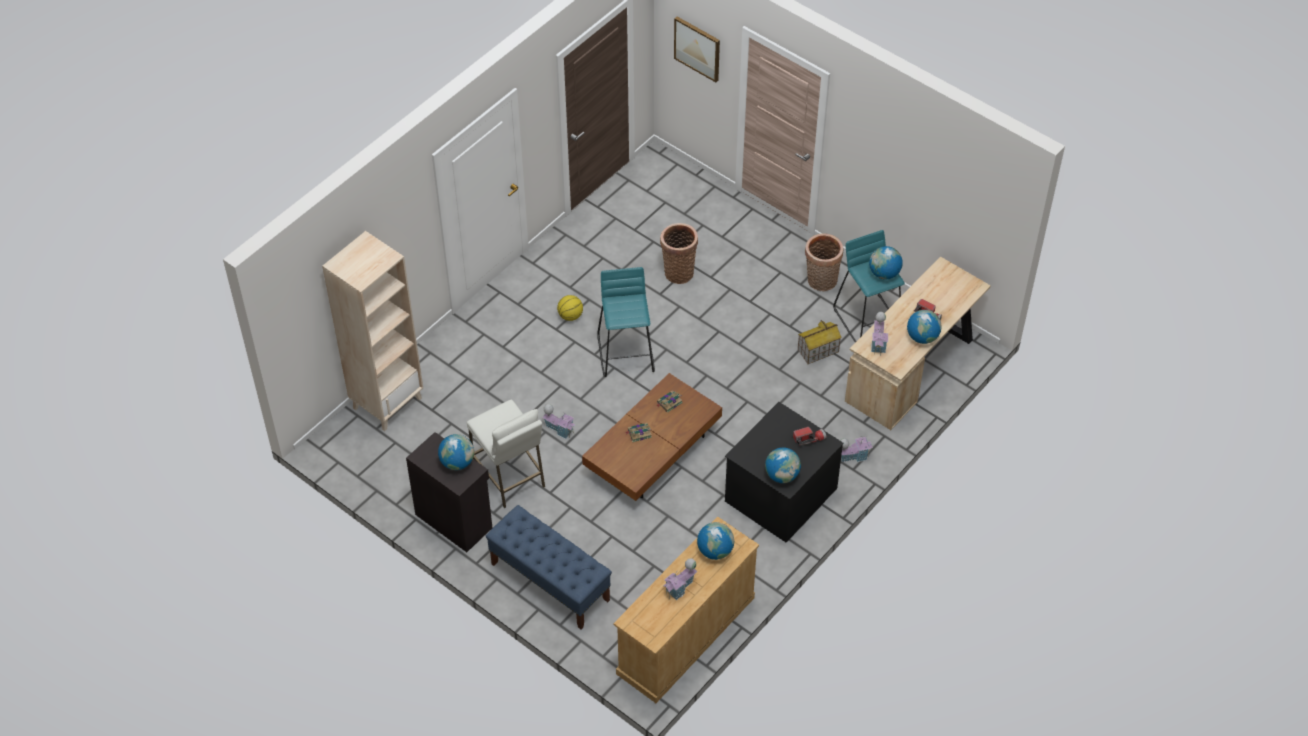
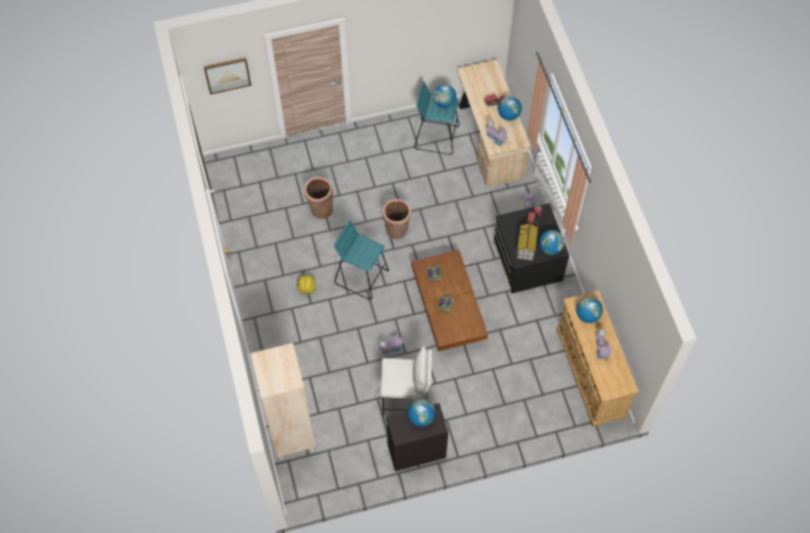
camera: 55 degrees left, 10 degrees up
blue bench [486,505,612,629] -> none
toy house [798,320,842,364] -> toy house moved to [516,223,538,261]
basket [805,233,843,291] -> basket moved to [382,199,411,239]

